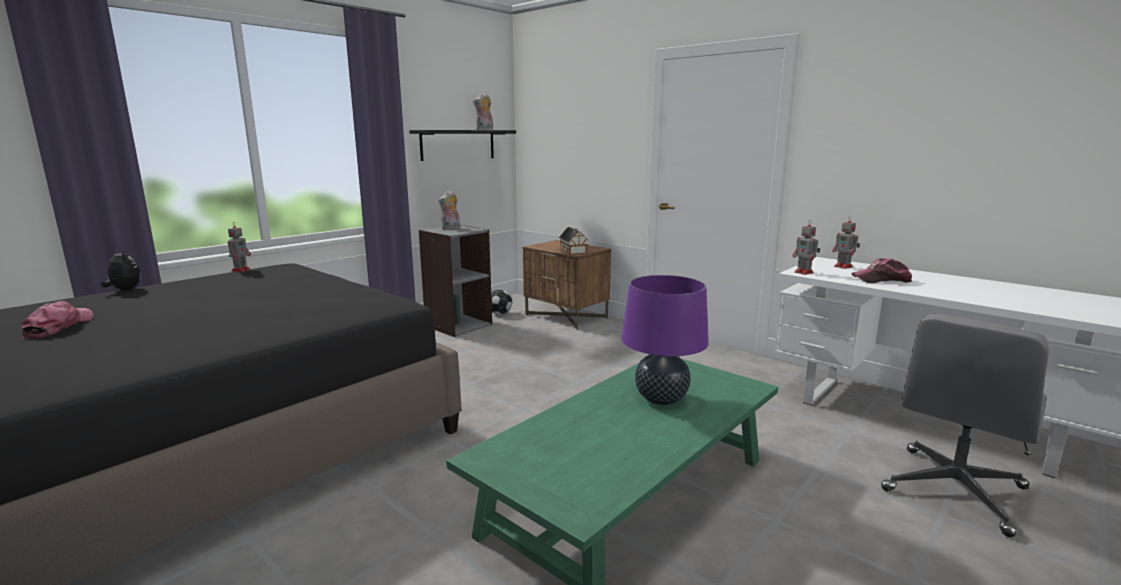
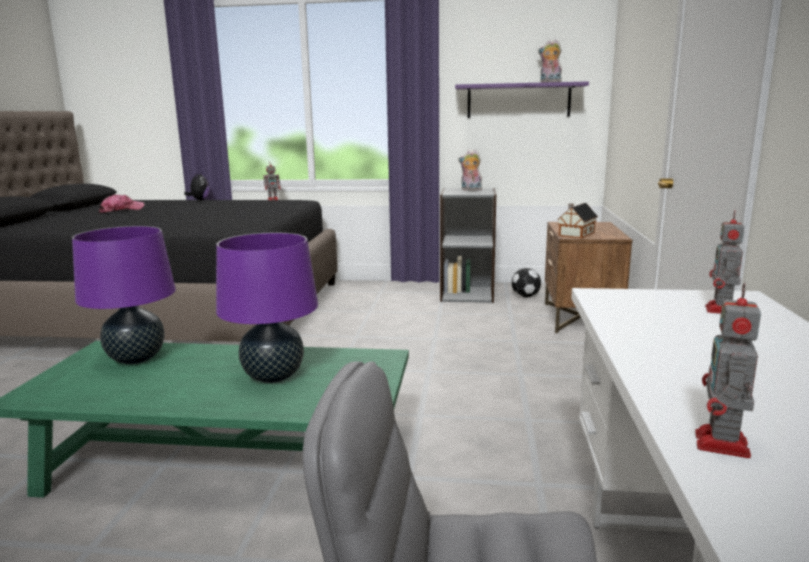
camera: 55 degrees right, 0 degrees up
black shelf [409,130,516,161] -> purple shelf [455,81,589,118]
toy robot [793,220,820,275] -> toy robot moved to [695,283,761,458]
cap [852,258,912,283] -> none
none -> purple table lamp [72,226,176,364]

